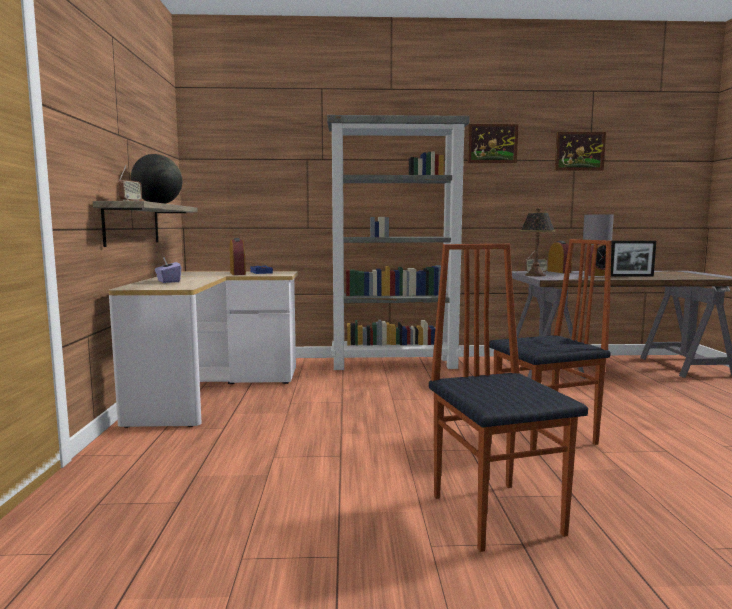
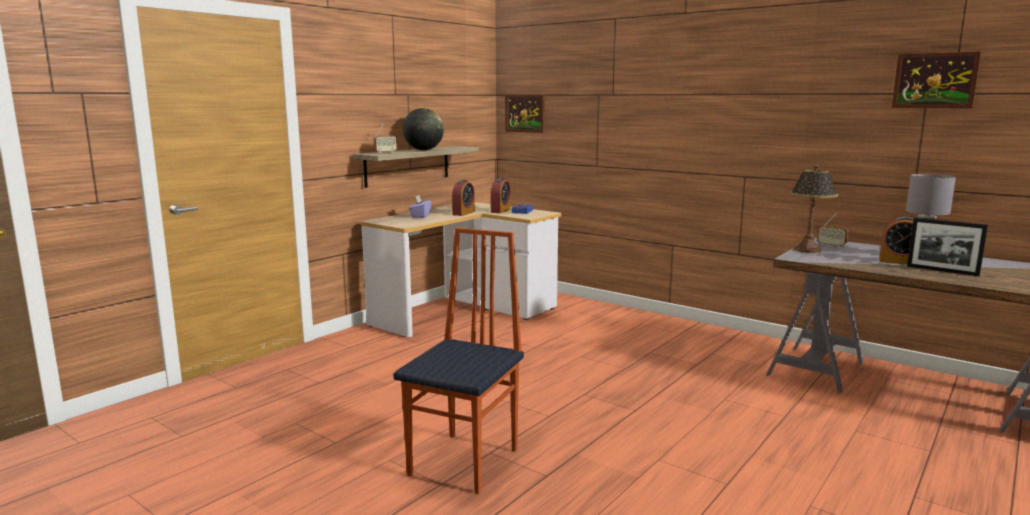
camera: 40 degrees right, 5 degrees up
grey bookcase [327,115,470,370] -> none
picture [468,124,518,163] -> picture moved to [505,95,545,133]
chair [489,239,612,451] -> none
alarm clock [548,241,572,273] -> alarm clock moved to [452,180,475,216]

